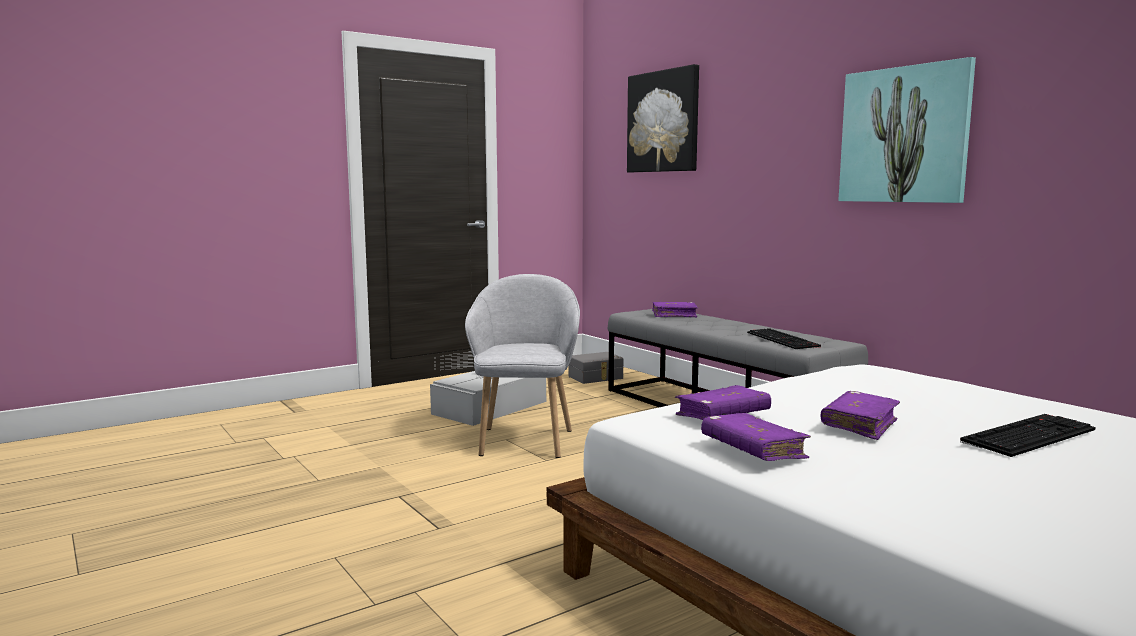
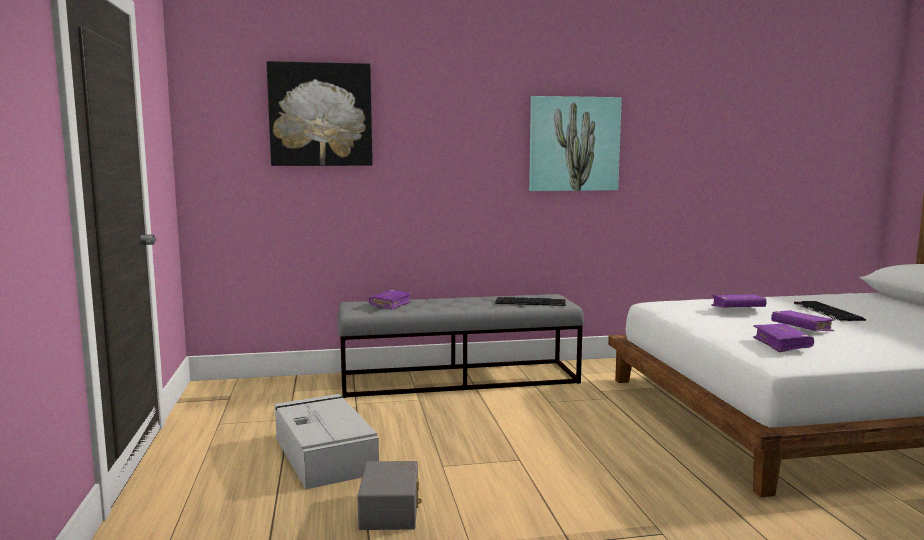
camera: 65 degrees left, 0 degrees up
grey armchair [465,274,580,458] -> none
grey storage box [568,352,623,384] -> grey storage box moved to [357,461,422,530]
purple book [701,413,811,461] -> purple book moved to [711,294,766,308]

